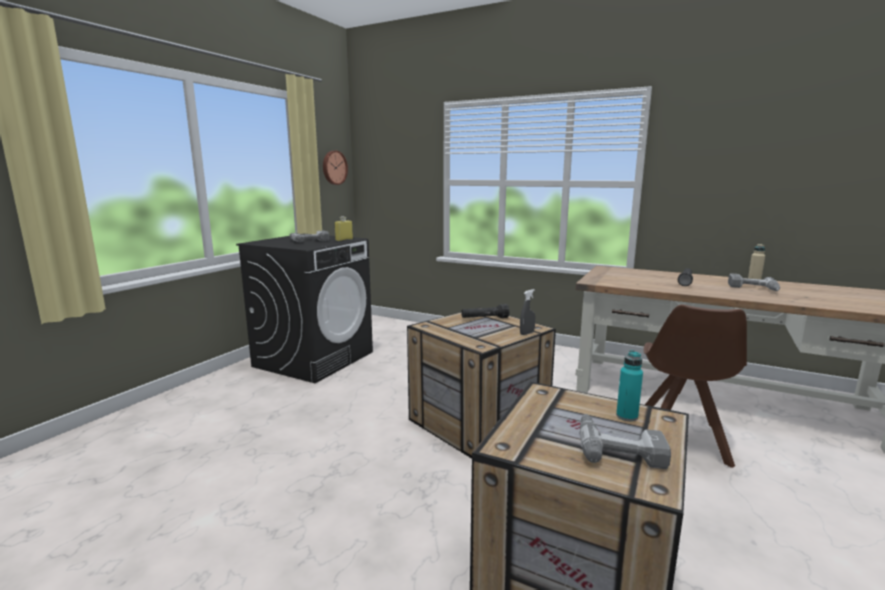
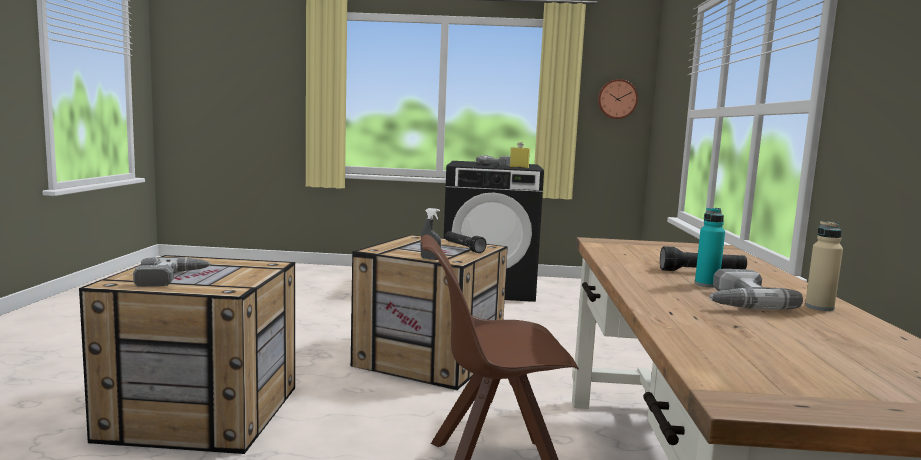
camera: 65 degrees right, 5 degrees down
turquoise bottle [616,350,643,421] -> turquoise bottle moved to [695,208,725,287]

